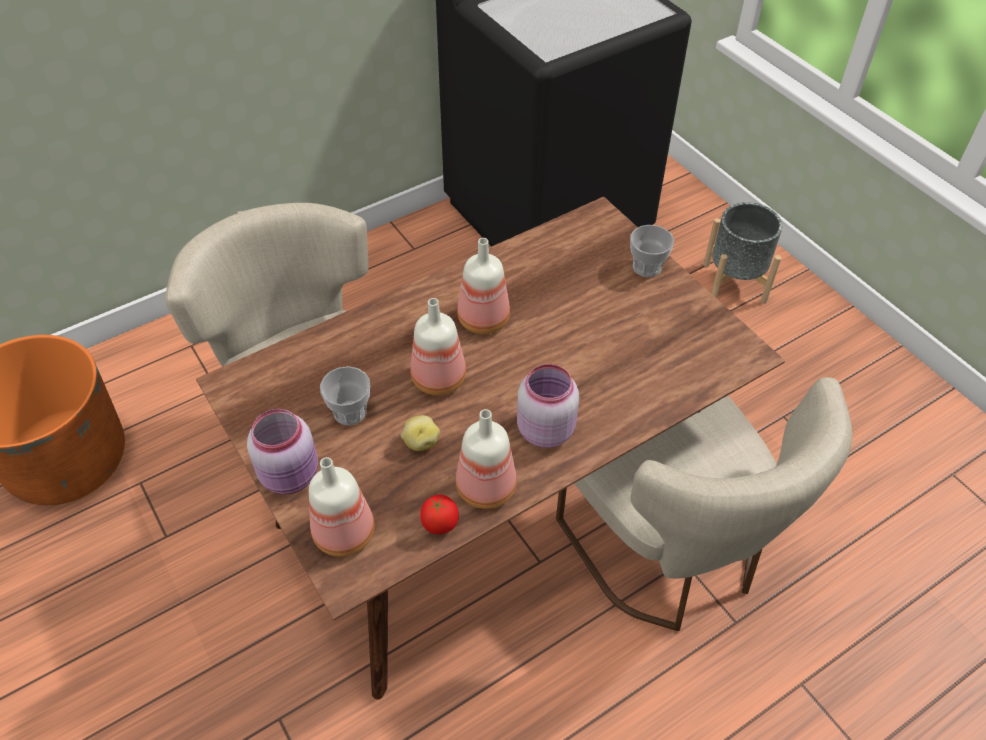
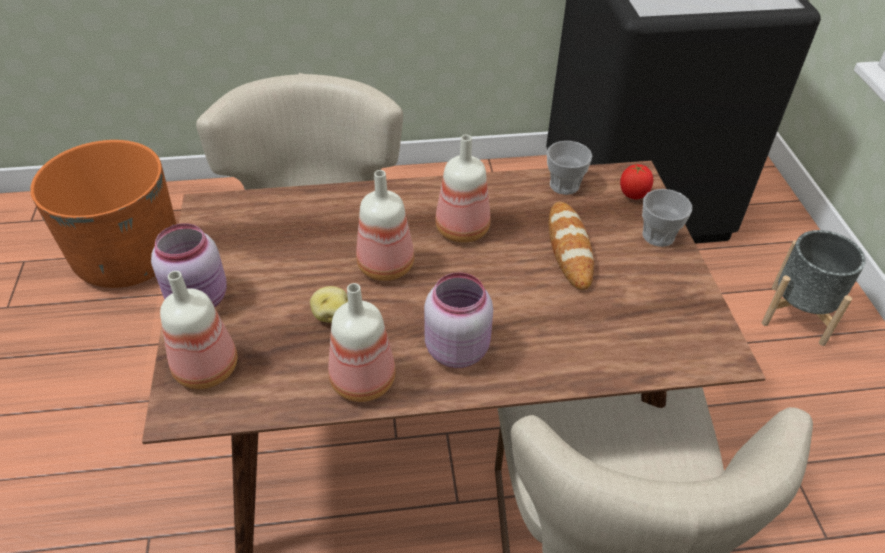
camera: 25 degrees right, 5 degrees down
cup [320,366,370,425] -> cup moved to [547,141,592,195]
tomato [420,495,459,534] -> tomato moved to [620,164,653,199]
none -> bread [549,202,594,290]

